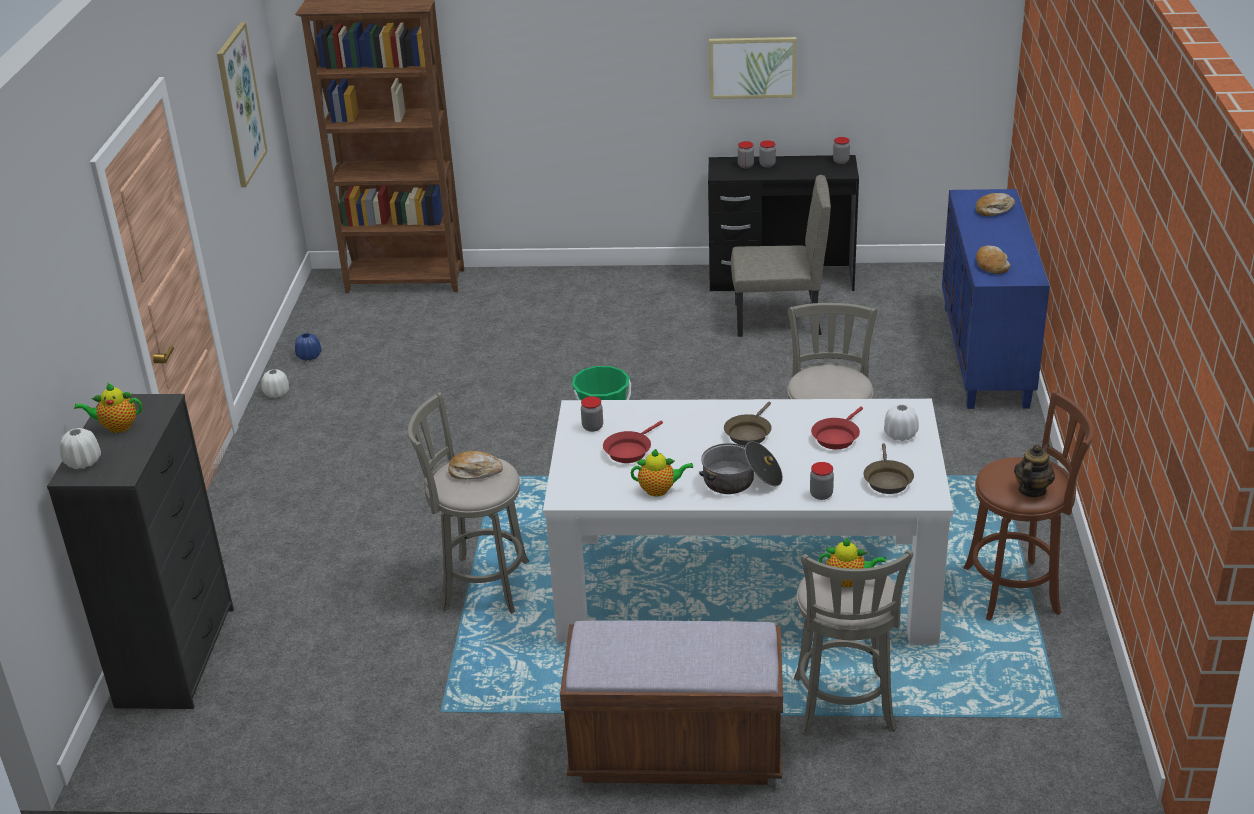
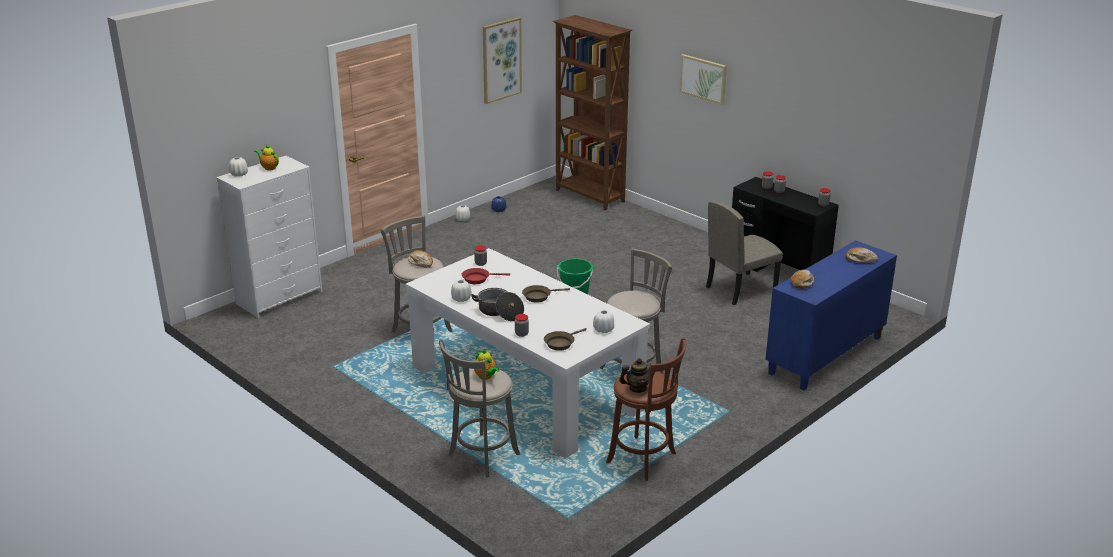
camera: 40 degrees right, 5 degrees down
black dresser [47,394,234,709] -> white dresser [216,156,323,318]
brown bench [560,620,783,785] -> none
teapot [631,449,693,496] -> white vase [451,280,472,302]
picture [709,37,797,99] -> picture moved to [679,54,727,105]
beige chair [731,175,831,337] -> beige chair turned 105 degrees clockwise [706,201,783,305]
red frying pan [811,406,863,449] -> none

